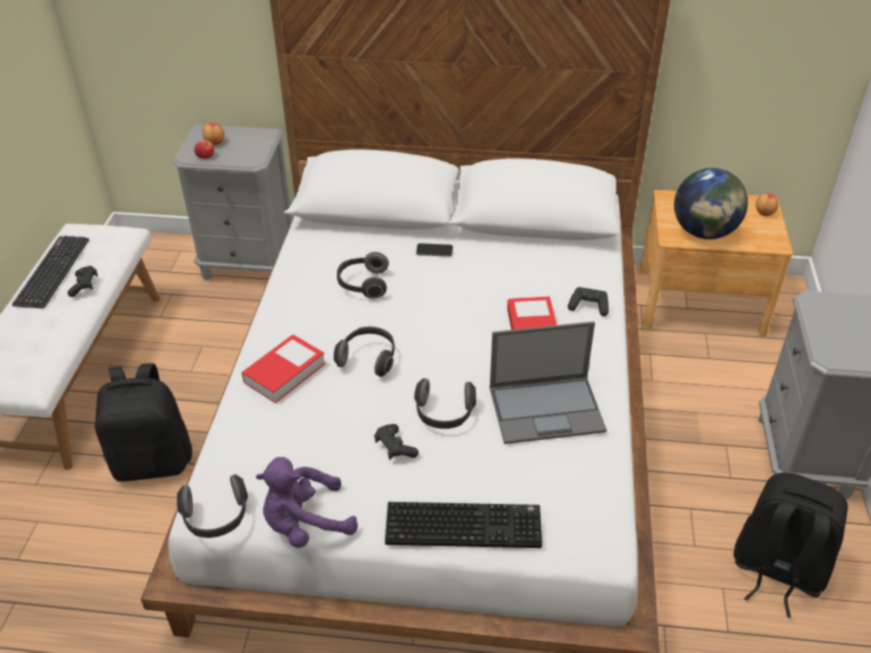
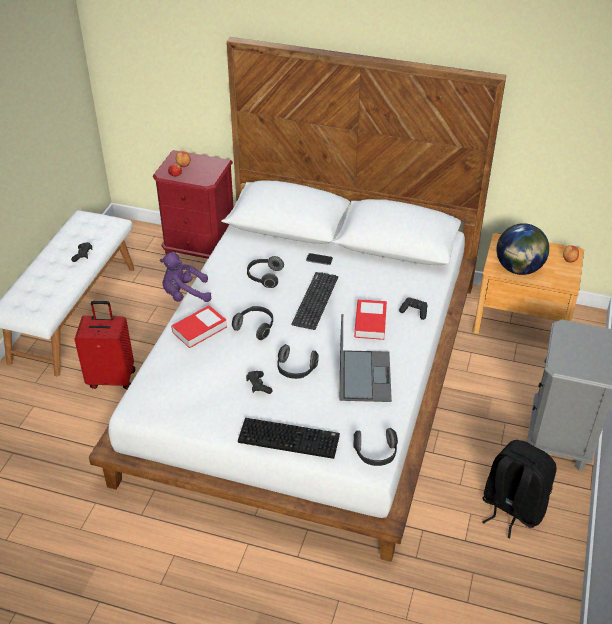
camera: 10 degrees right, 0 degrees up
keyboard [12,236,89,309] -> keyboard moved to [291,272,338,330]
black backpack [95,363,192,482] -> red suitcase [74,301,135,389]
grey nightstand [172,124,292,281] -> red nightstand [153,150,234,259]
headphones [176,474,248,538] -> headphones moved to [353,428,398,466]
purple plush toy [256,457,358,548] -> purple plush toy moved to [160,252,212,302]
laptop [490,321,607,444] -> laptop turned 90 degrees counterclockwise [340,314,392,402]

